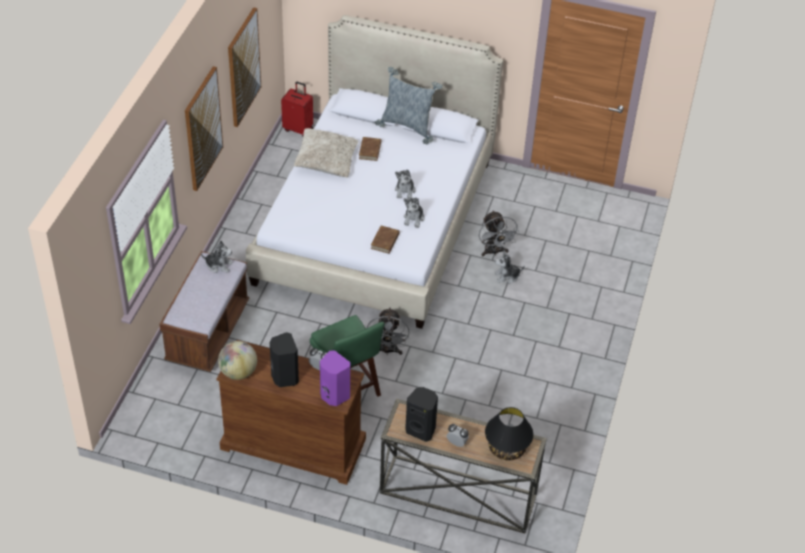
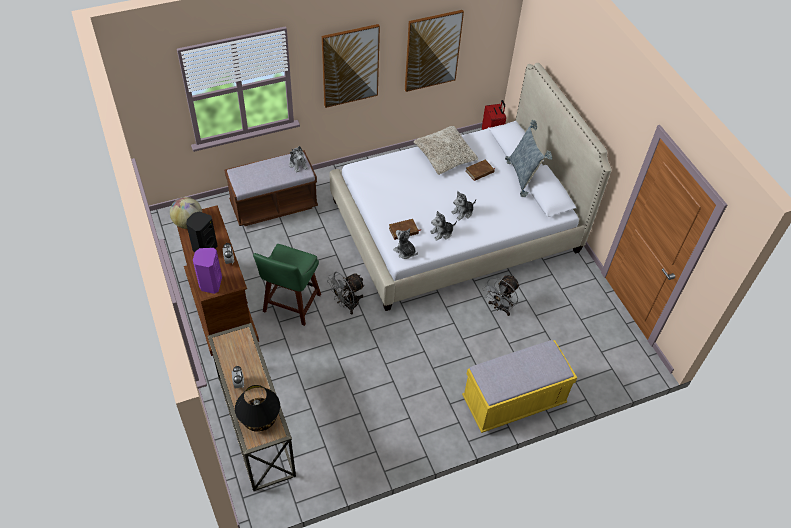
camera: 50 degrees right, 5 degrees up
black speaker [405,387,438,442] -> none
plush toy [495,250,525,284] -> plush toy moved to [393,228,418,259]
none -> yellow bench [462,340,577,433]

